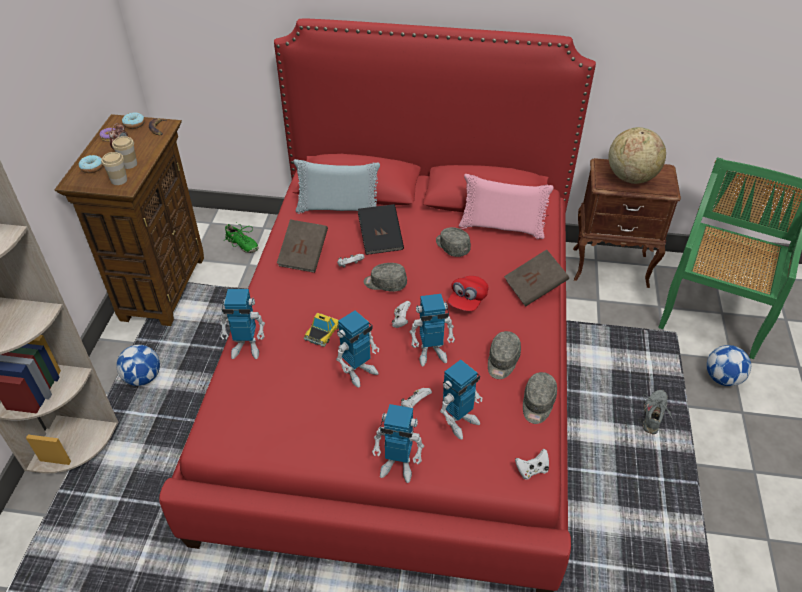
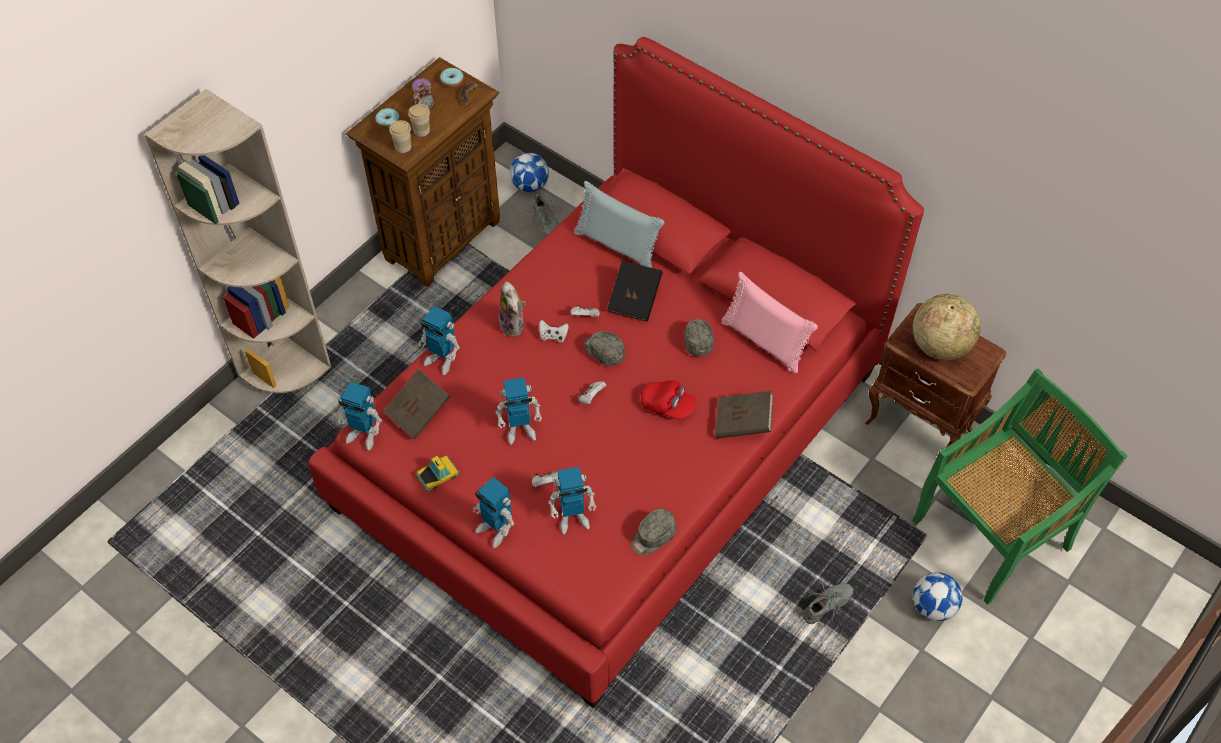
camera: 30 degrees right, 10 degrees up
football [116,345,160,386] -> football moved to [510,153,549,192]
green shoe [225,223,259,253] -> grey shoe [526,194,561,236]
brown book [277,219,328,273] -> brown book moved to [383,369,451,439]
toy car [303,313,339,347] -> toy car moved to [416,455,460,492]
toy robot [410,294,455,366] -> toy robot moved to [338,382,382,451]
red cap [448,276,488,311] -> red cap turned 120 degrees counterclockwise [641,380,696,419]
grey cap [488,331,521,379] -> none
white game controller [515,449,549,480] -> white game controller moved to [539,320,568,343]
none -> plush toy [499,281,526,337]

